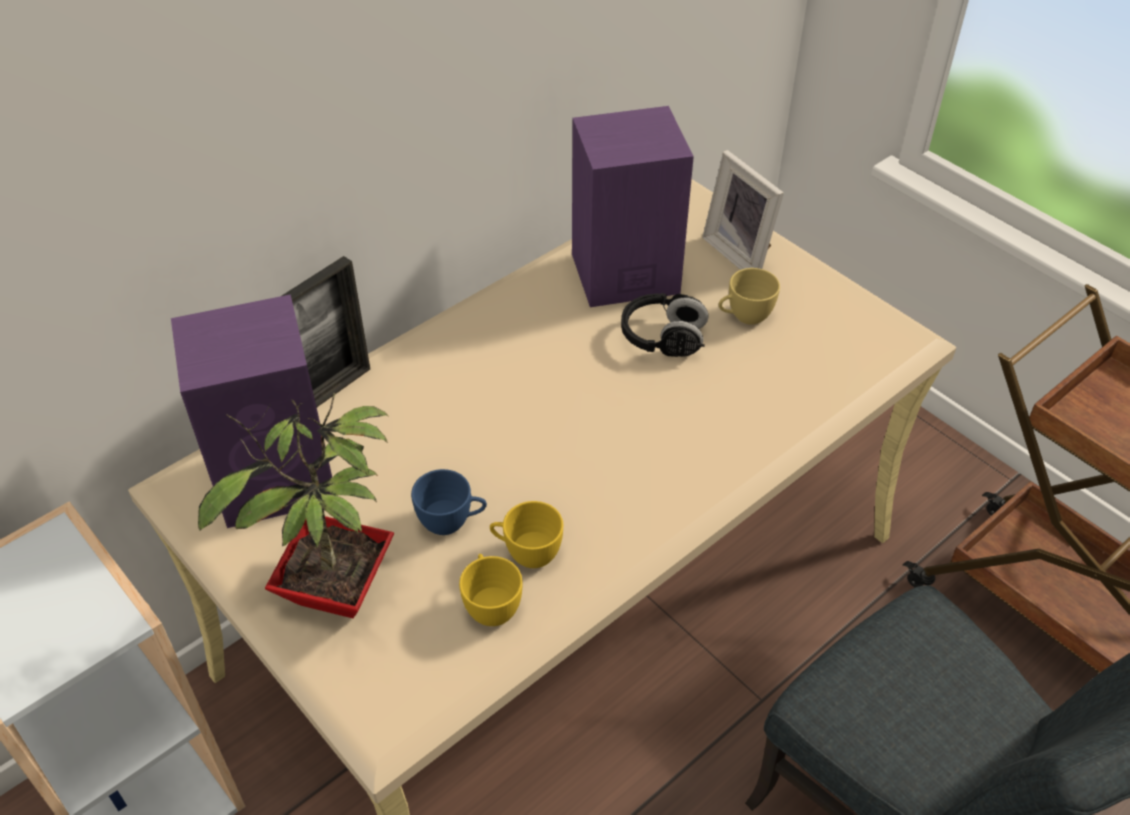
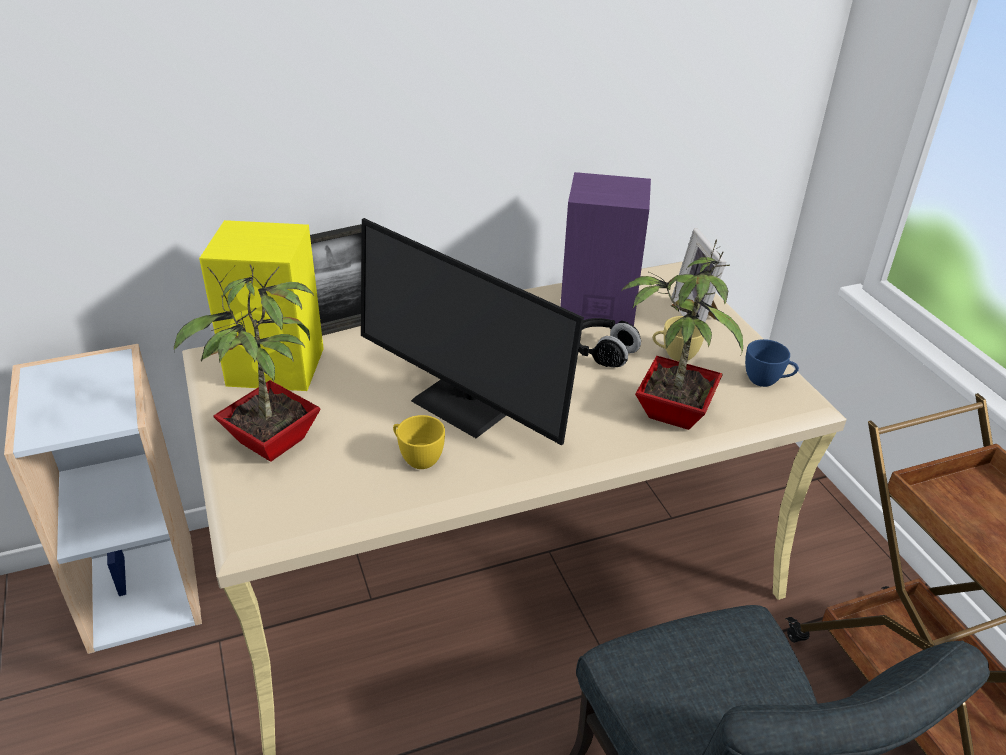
camera: 20 degrees right, 10 degrees down
purple speaker [171,294,333,528] -> yellow speaker [199,220,324,391]
blue cup [411,469,487,535] -> blue cup moved to [745,339,799,387]
yellow cup [459,554,523,626] -> none
none -> monitor [361,218,584,446]
none -> potted plant [621,239,743,430]

